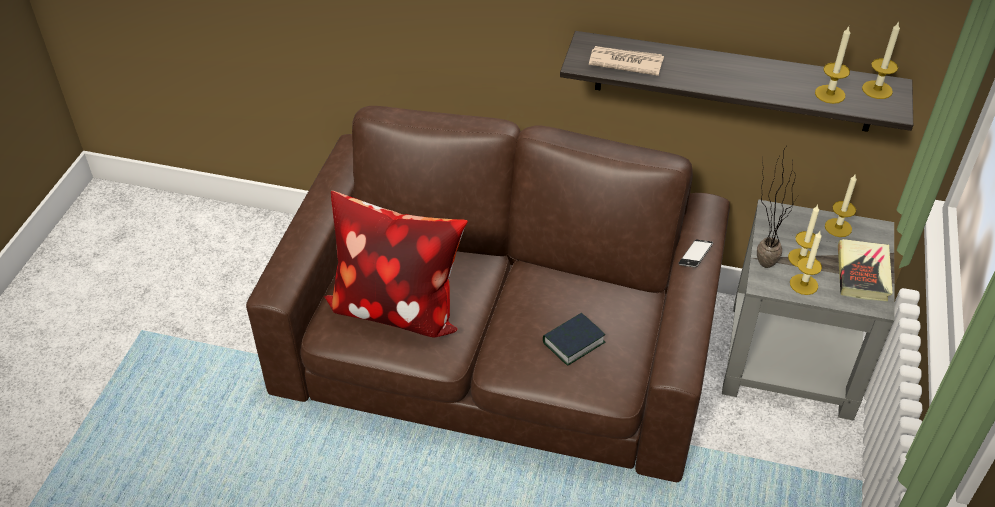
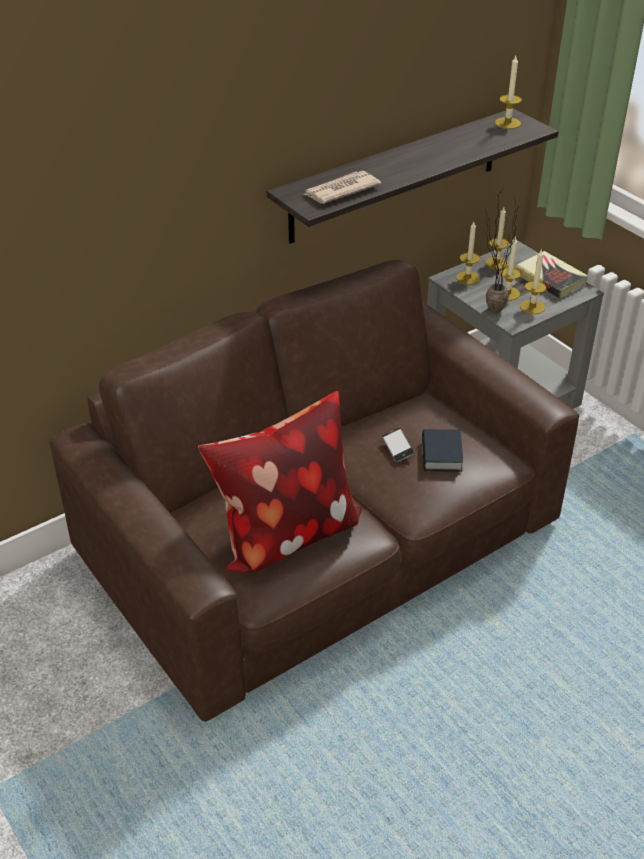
camera: 50 degrees left, 5 degrees down
phone [678,240,713,268] -> phone moved to [382,428,415,463]
candle [815,27,850,104] -> candle moved to [456,222,480,285]

